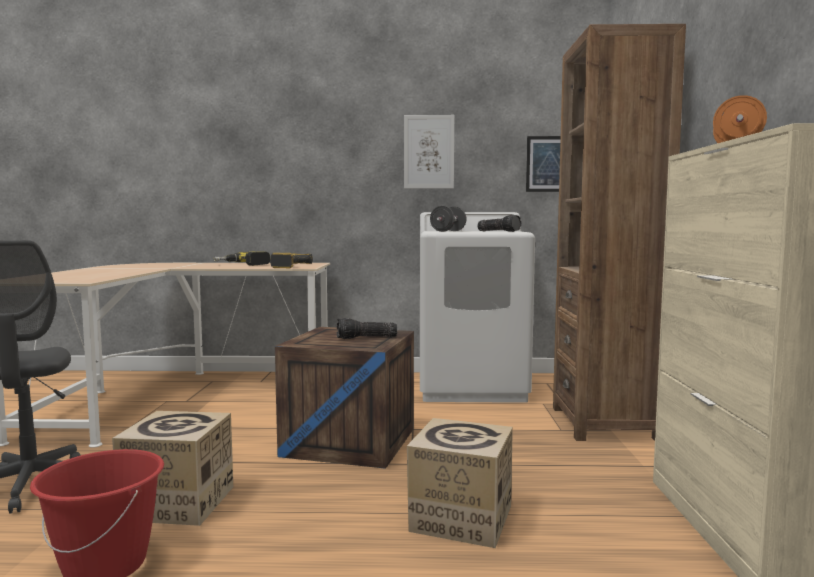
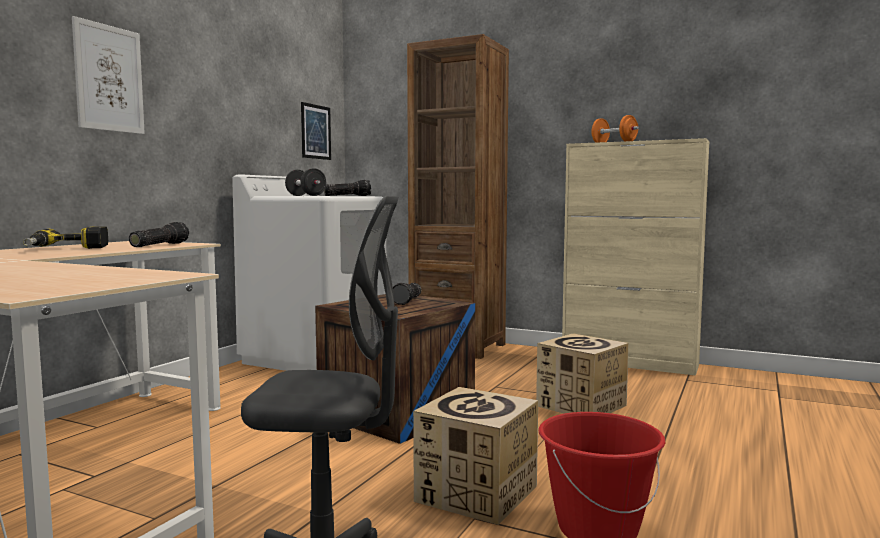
camera: 65 degrees left, 0 degrees up
power drill [270,253,313,268] -> flashlight [129,222,189,247]
picture [404,115,454,189] -> picture moved to [72,16,145,134]

